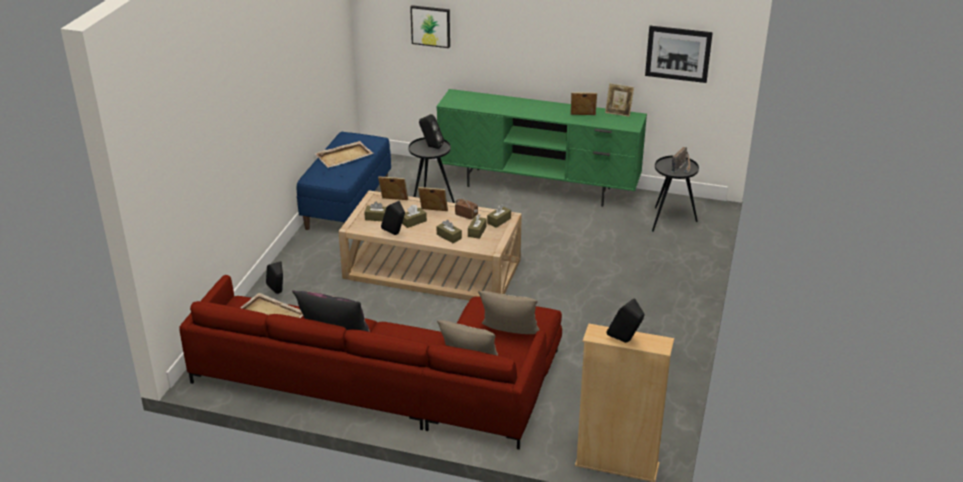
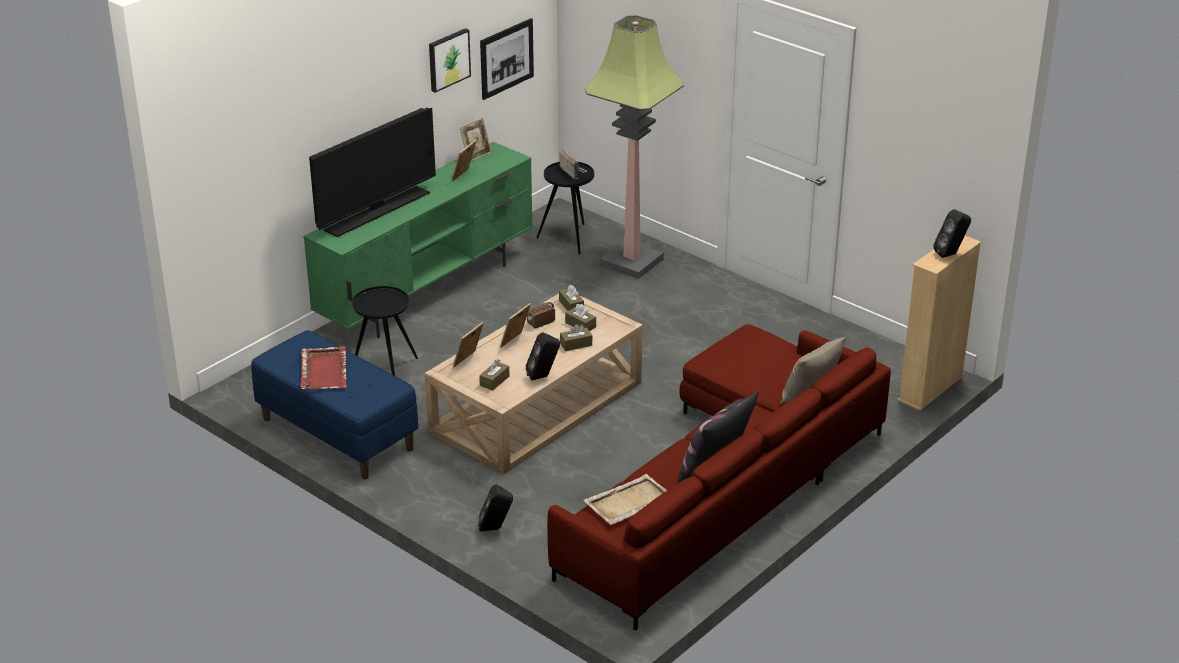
camera: 65 degrees left, 0 degrees up
beige tray [314,141,374,168] -> red tray [301,346,347,390]
brown tissue box [402,205,427,228] -> none
picture [410,5,450,48] -> picture moved to [429,28,471,93]
black speaker [419,114,444,149] -> none
beige pillow [478,291,540,334] -> none
none -> television [309,107,436,237]
none -> floor lamp [585,15,684,279]

